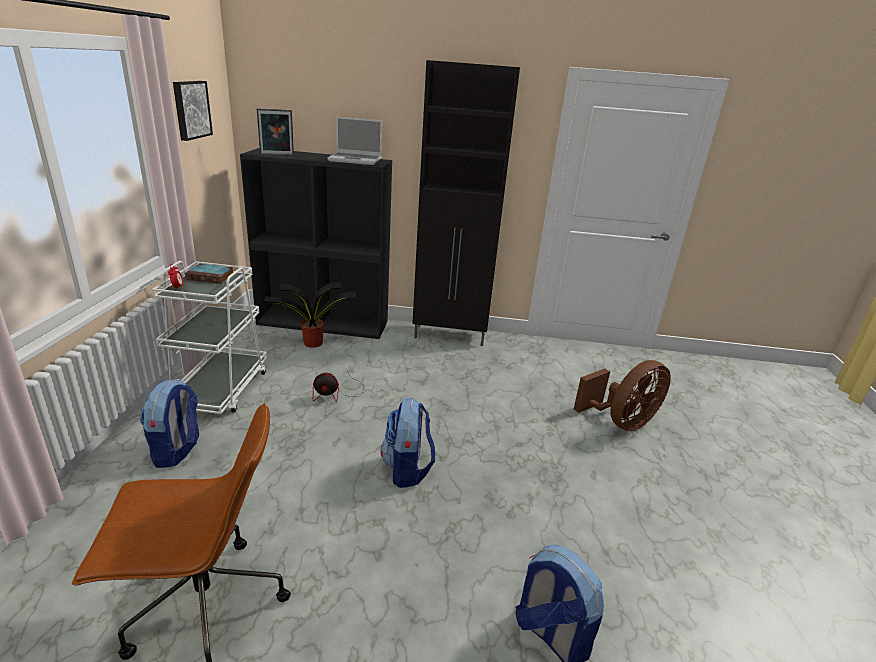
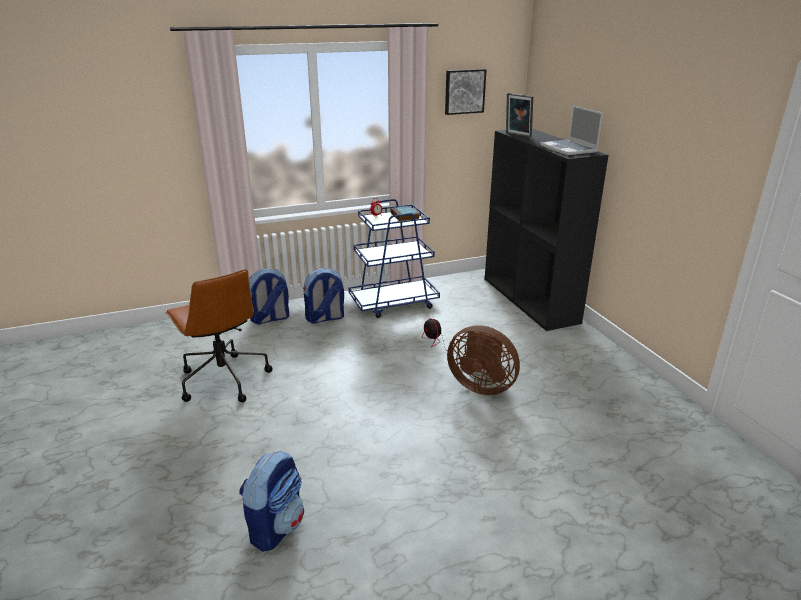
camera: 65 degrees right, 0 degrees up
white cart [152,261,267,414] -> blue cart [348,199,440,318]
potted plant [262,283,356,348] -> none
backpack [381,398,435,488] -> backpack moved to [249,269,289,325]
black cabinet [412,60,520,346] -> none
brown fan [574,360,671,431] -> brown fan moved to [447,325,520,395]

